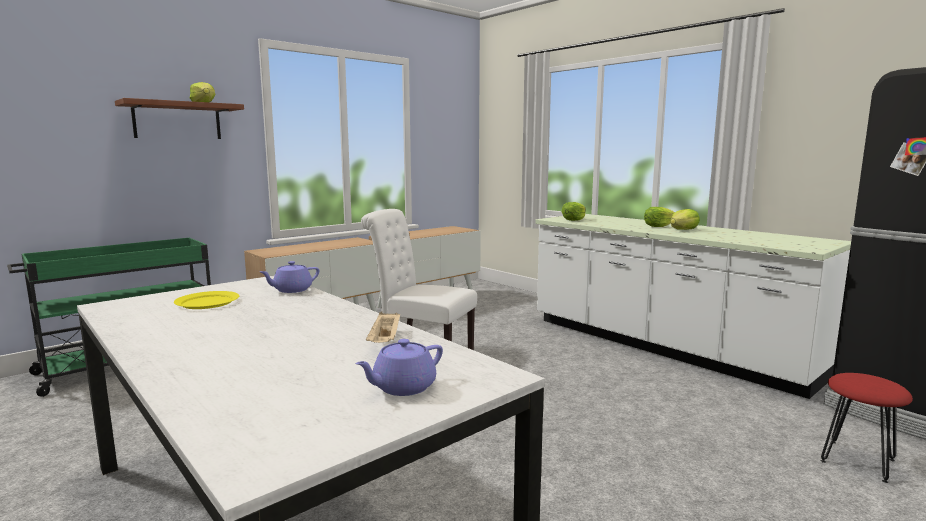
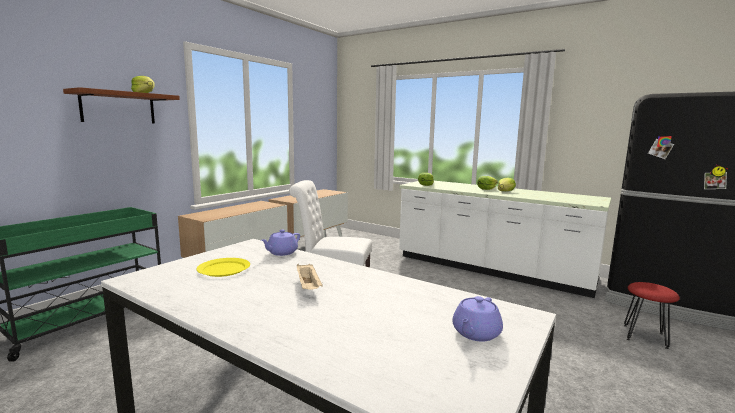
camera: 15 degrees left, 0 degrees up
beige tray [366,312,400,343] -> beige tray moved to [297,264,323,290]

